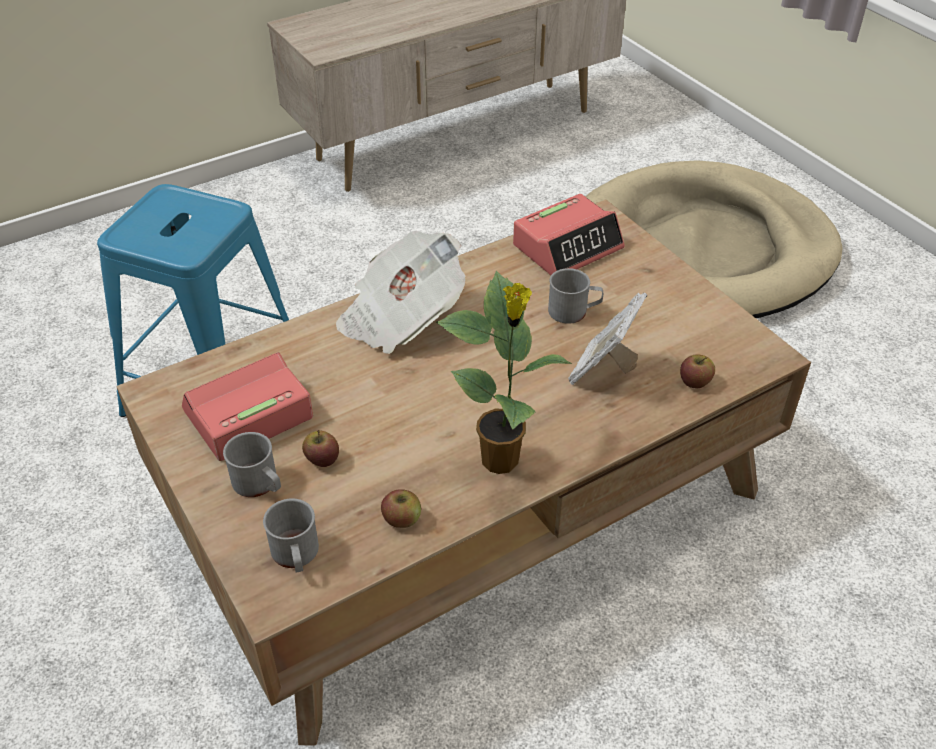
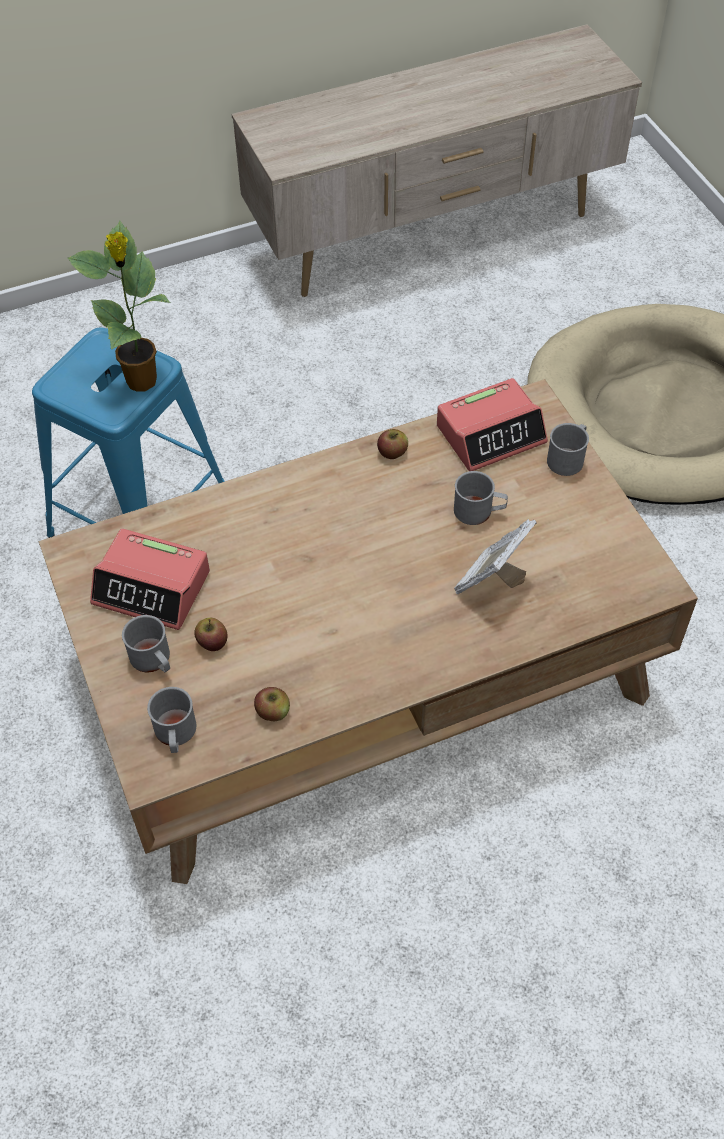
camera: 10 degrees right, 10 degrees up
alarm clock [182,352,313,461] -> alarm clock turned 135 degrees counterclockwise [90,529,210,630]
newspaper [336,230,466,354] -> none
potted plant [436,271,573,474] -> potted plant moved to [67,221,171,392]
apple [680,354,715,388] -> apple moved to [377,429,408,459]
none -> grey mug [547,423,589,476]

